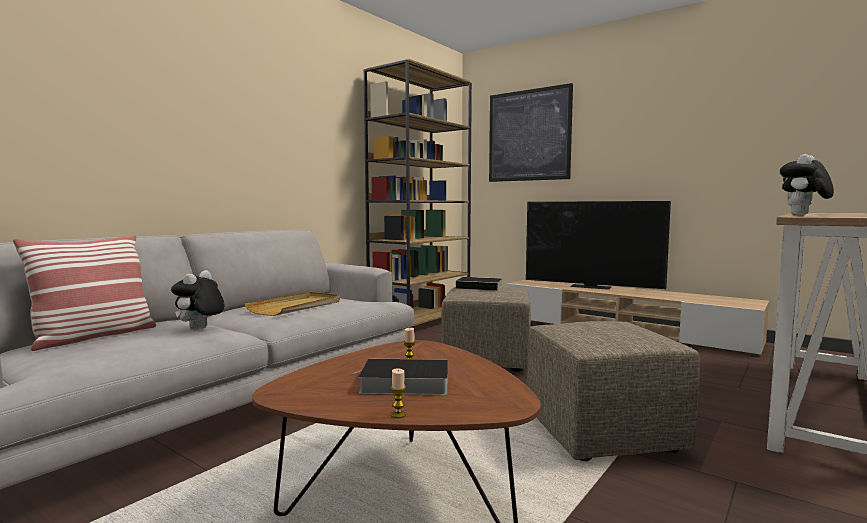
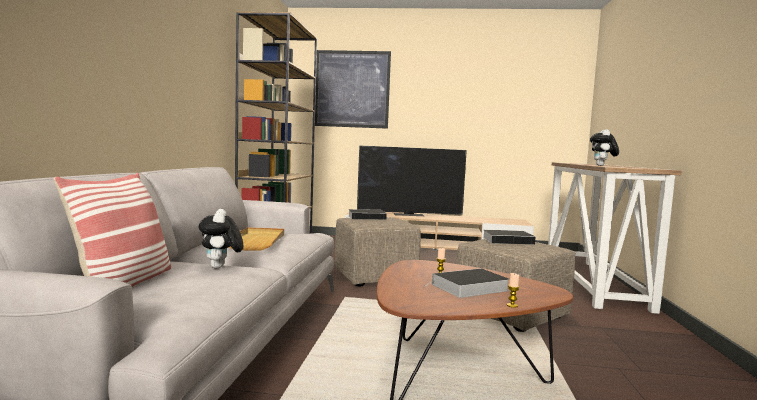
camera: 30 degrees left, 0 degrees up
none -> book [482,230,535,245]

